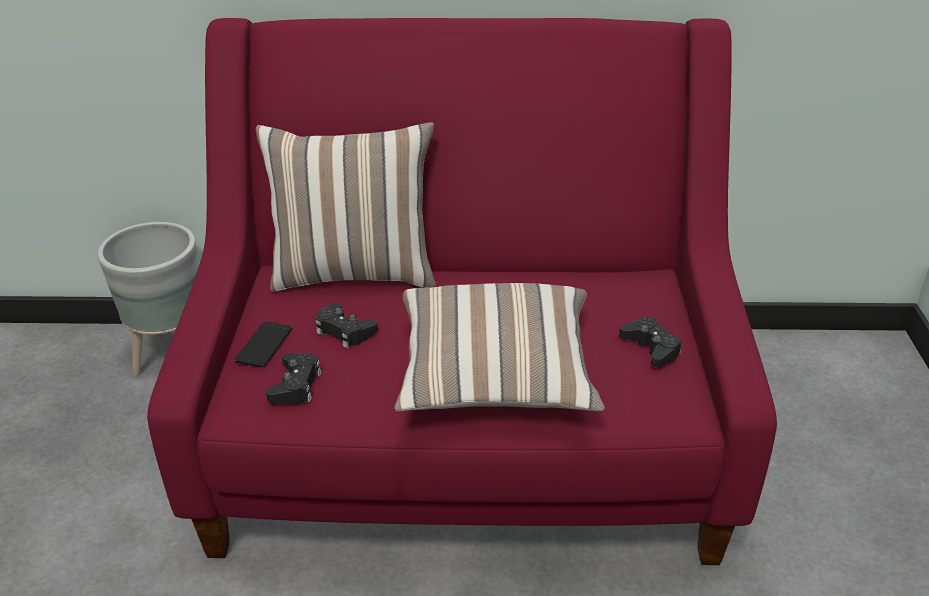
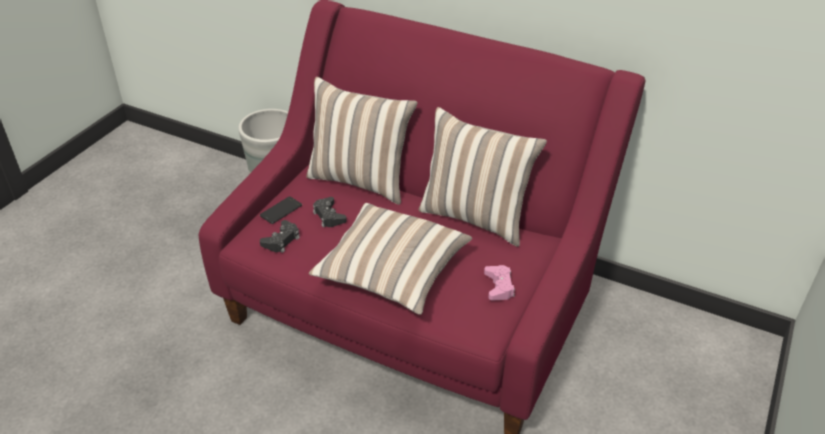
camera: 25 degrees right, 5 degrees up
black game controller [619,317,682,367] -> pink game controller [484,265,515,301]
none -> pillow [419,107,547,247]

